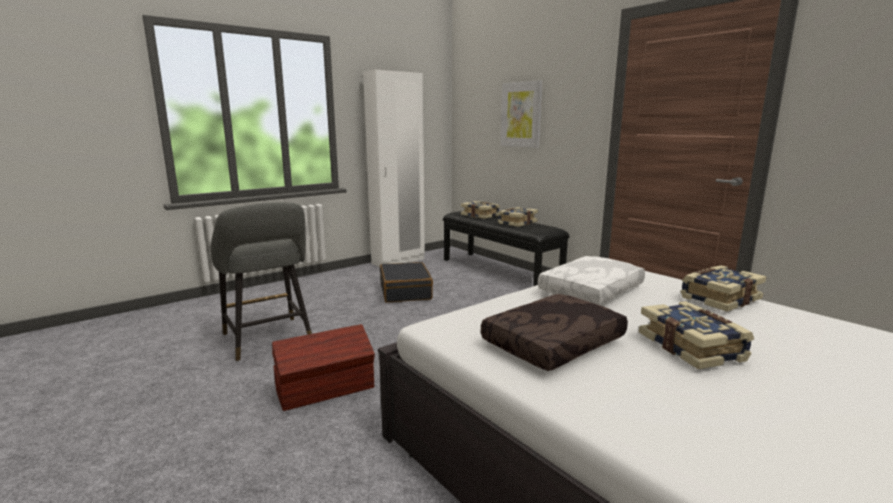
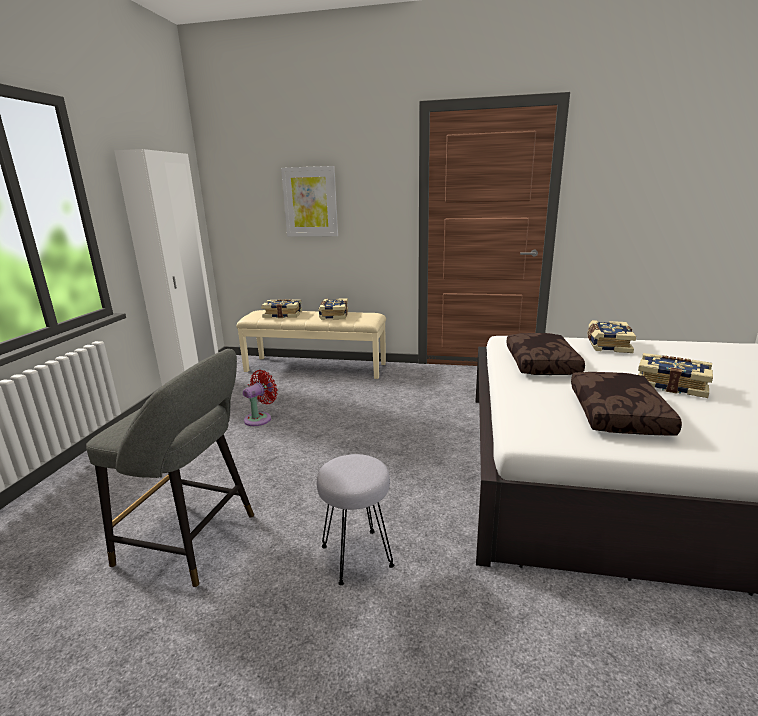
camera: 40 degrees left, 5 degrees up
brown storage box [272,324,375,411] -> grey stool [317,454,394,585]
black suitcase [380,262,433,303] -> red fan [243,370,278,426]
black bench [443,211,570,286] -> beige bench [236,310,386,379]
white pillow [538,256,645,305] -> brown pillow [506,333,585,375]

